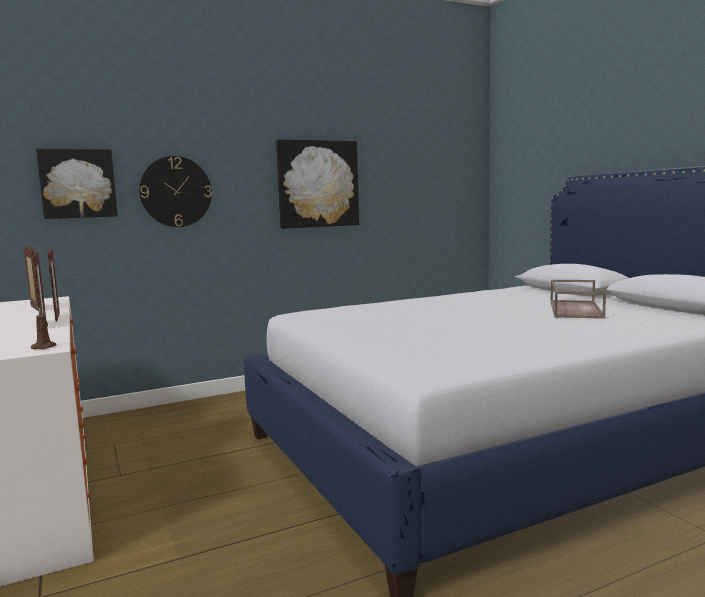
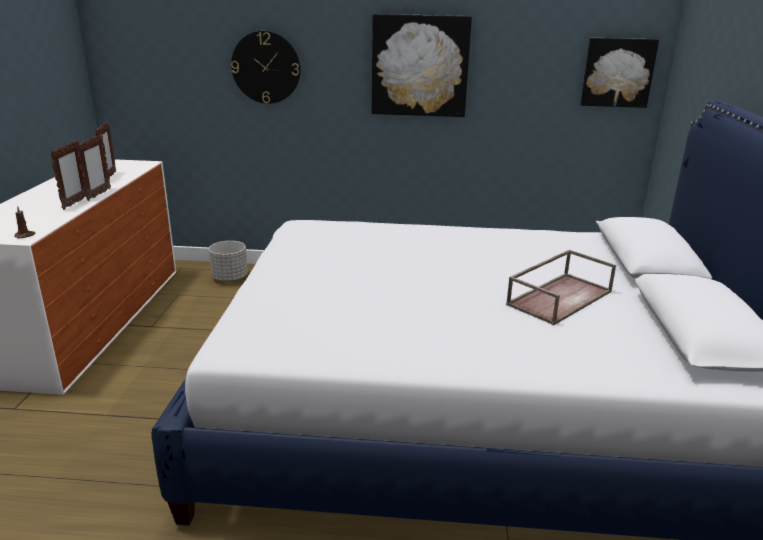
camera: 30 degrees right, 15 degrees up
picture [36,148,118,219] -> picture moved to [580,38,659,108]
none -> grey planter [209,241,248,282]

